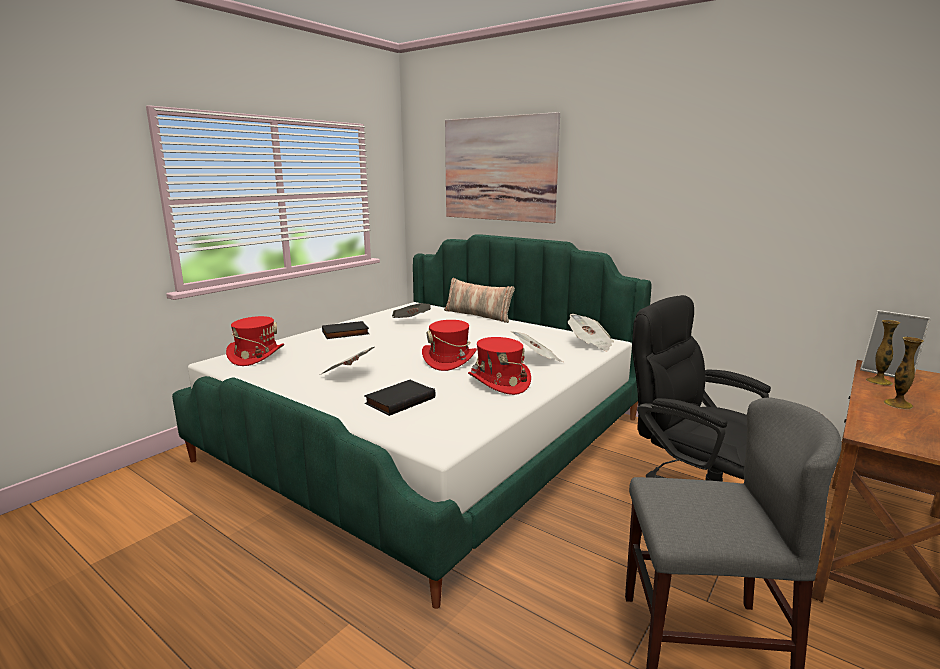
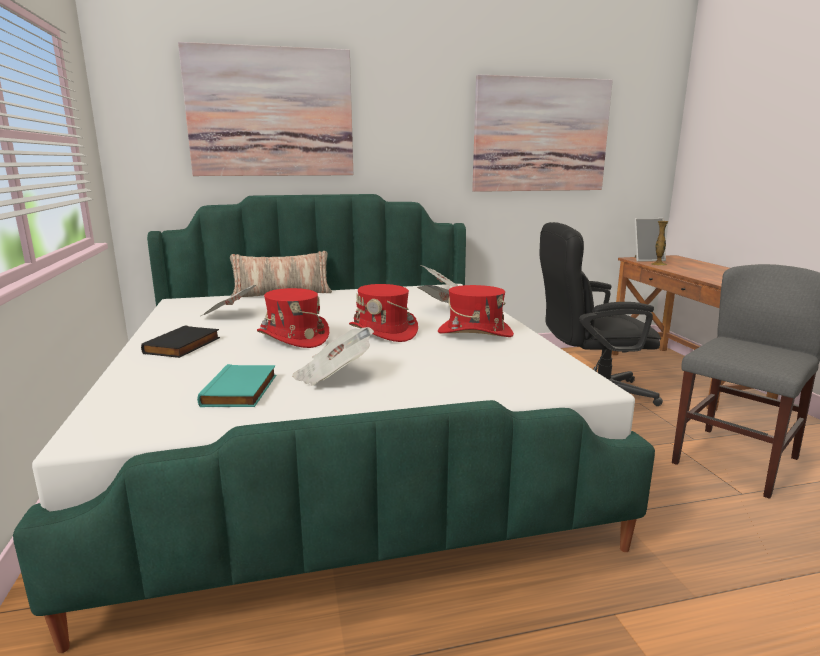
camera: 50 degrees left, 0 degrees up
red hat [226,316,284,366] -> red hat moved to [257,288,329,348]
black book [364,380,436,416] -> none
vase [884,337,924,409] -> none
none -> turquoise book [197,364,276,407]
none -> picture [472,74,613,192]

